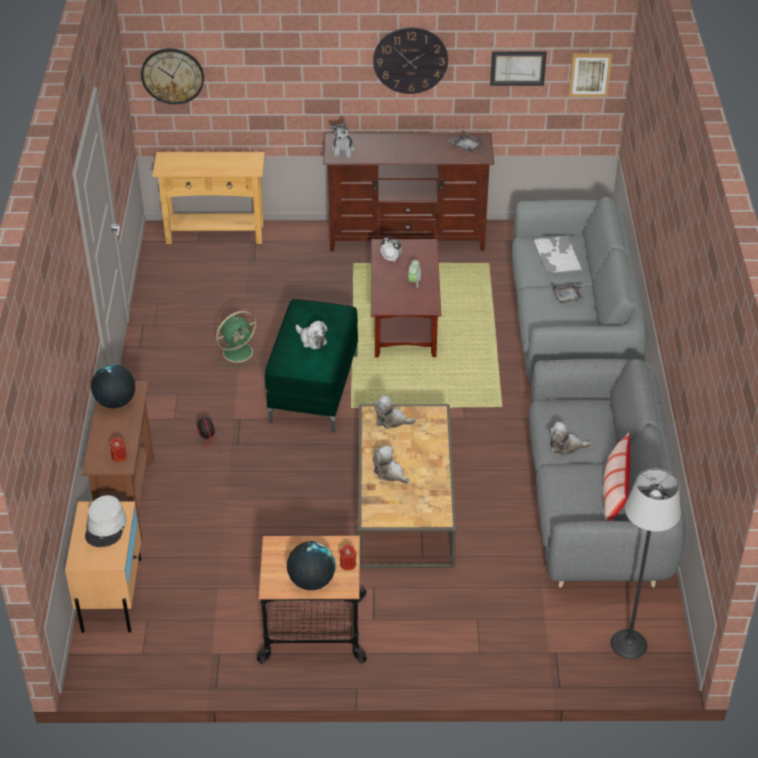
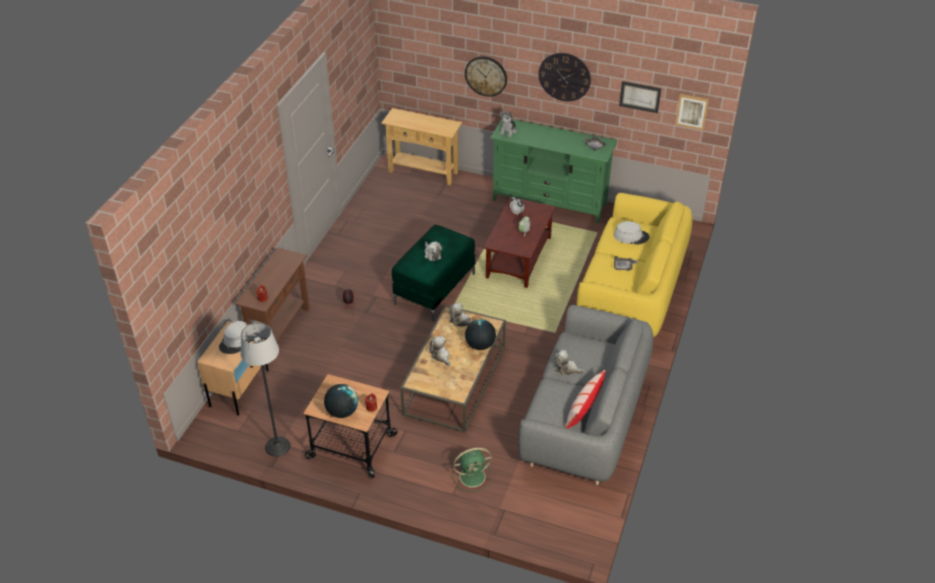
camera: 20 degrees right, 0 degrees up
globe [91,364,135,408] -> globe moved to [465,319,496,350]
wall clock [141,48,204,104] -> wall clock moved to [465,56,507,97]
green fan [214,311,261,367] -> green fan moved to [451,448,492,492]
brown tv stand [323,133,494,251] -> green tv stand [491,119,618,223]
grey sofa [512,197,647,384] -> yellow sofa [576,193,692,338]
tray [532,235,583,276] -> grey hat [614,221,650,244]
floor lamp [611,469,681,659] -> floor lamp moved to [241,322,291,457]

